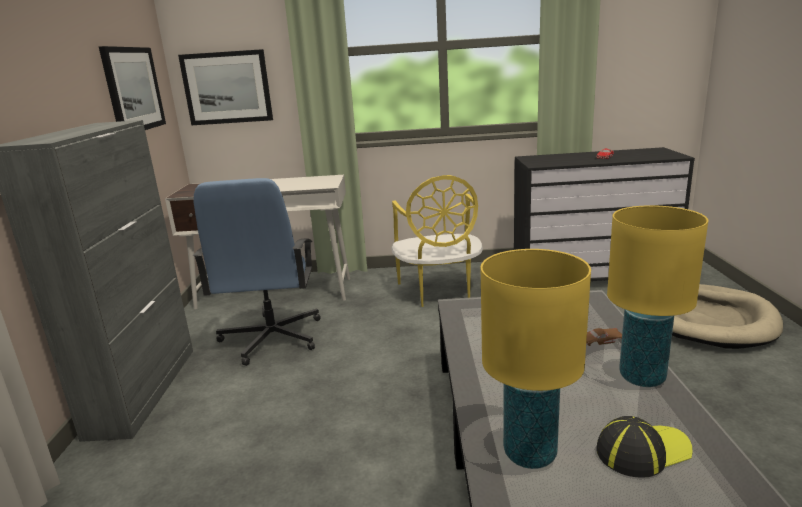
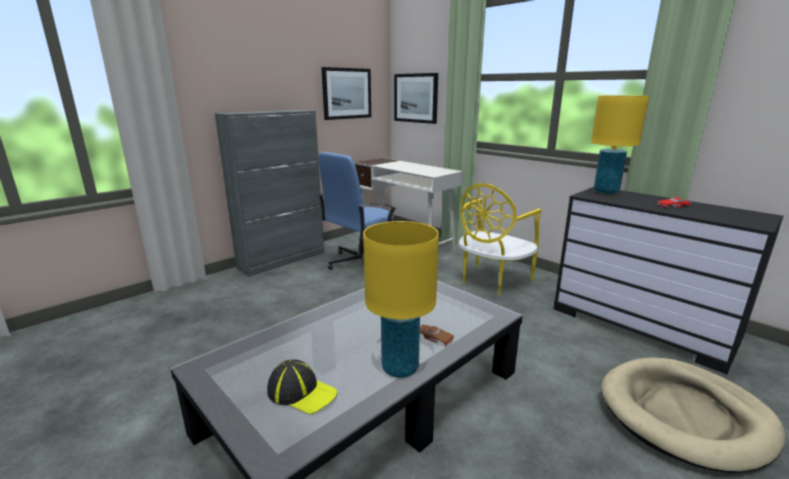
camera: 45 degrees right, 0 degrees up
yellow table lamp [481,249,591,469] -> yellow table lamp moved to [591,95,649,194]

